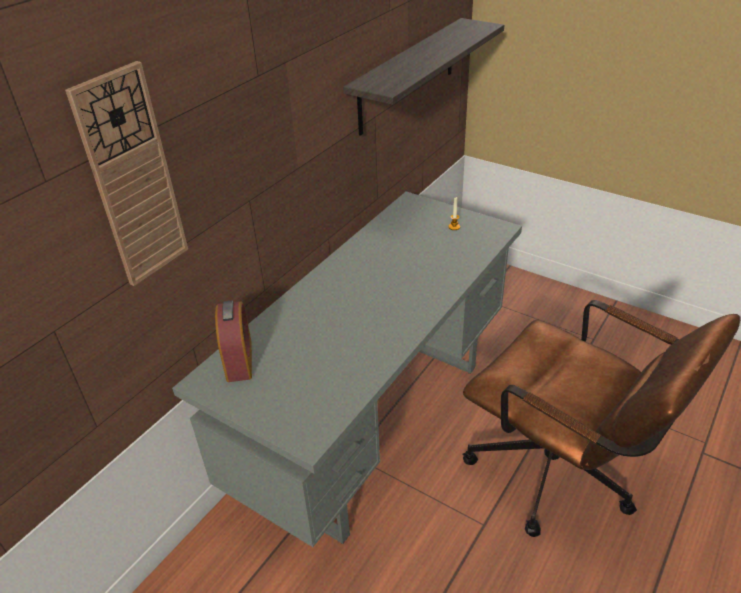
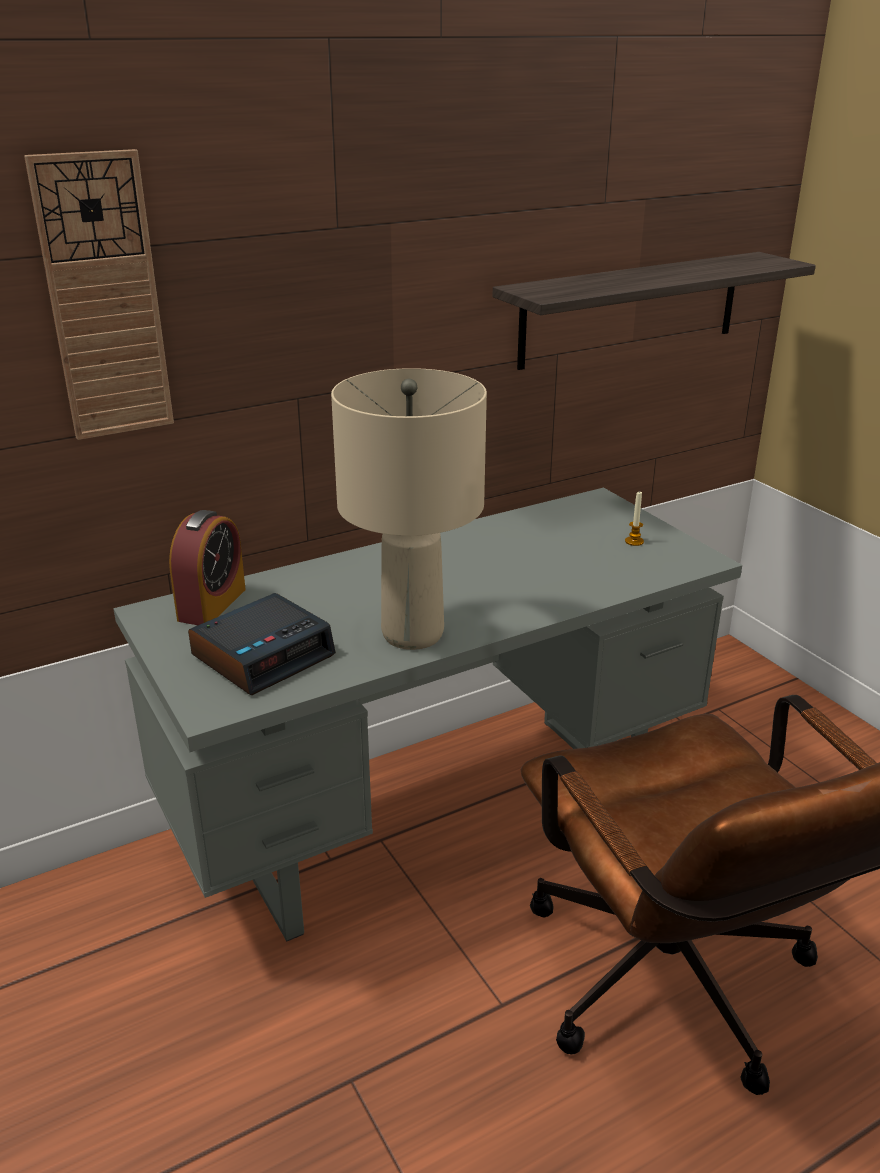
camera: 25 degrees right, 10 degrees down
none -> alarm clock [188,593,336,695]
none -> beige table lamp [331,368,487,650]

